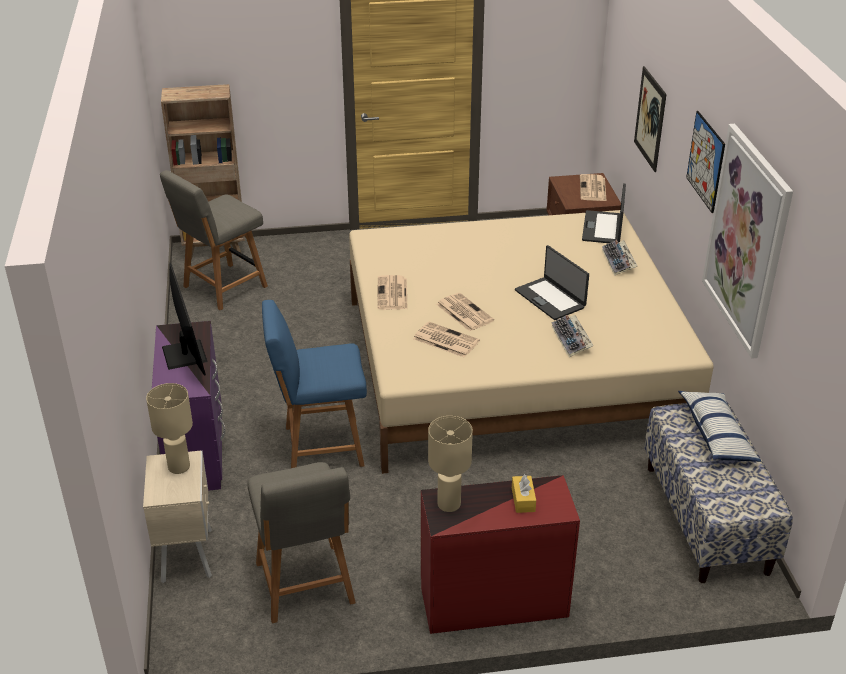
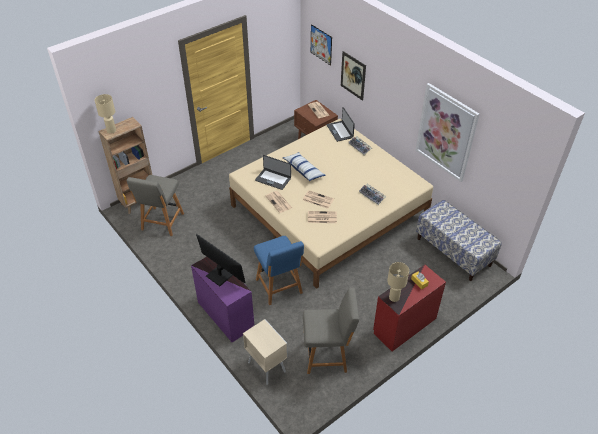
camera: 30 degrees left, 10 degrees up
beige table lamp [146,383,193,474] -> beige table lamp moved to [94,94,116,134]
grey chair [247,462,356,623] -> grey chair turned 45 degrees counterclockwise [303,288,359,374]
blue chair [262,300,367,468] -> blue chair turned 75 degrees counterclockwise [254,236,304,305]
laptop [515,245,589,320] -> laptop moved to [255,155,291,190]
pillow [678,391,761,462] -> pillow moved to [283,152,326,181]
picture [686,111,725,213] -> picture moved to [311,24,332,66]

